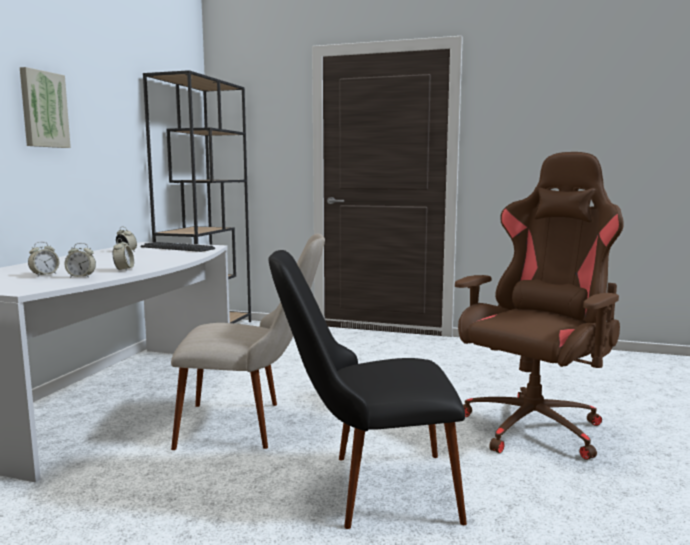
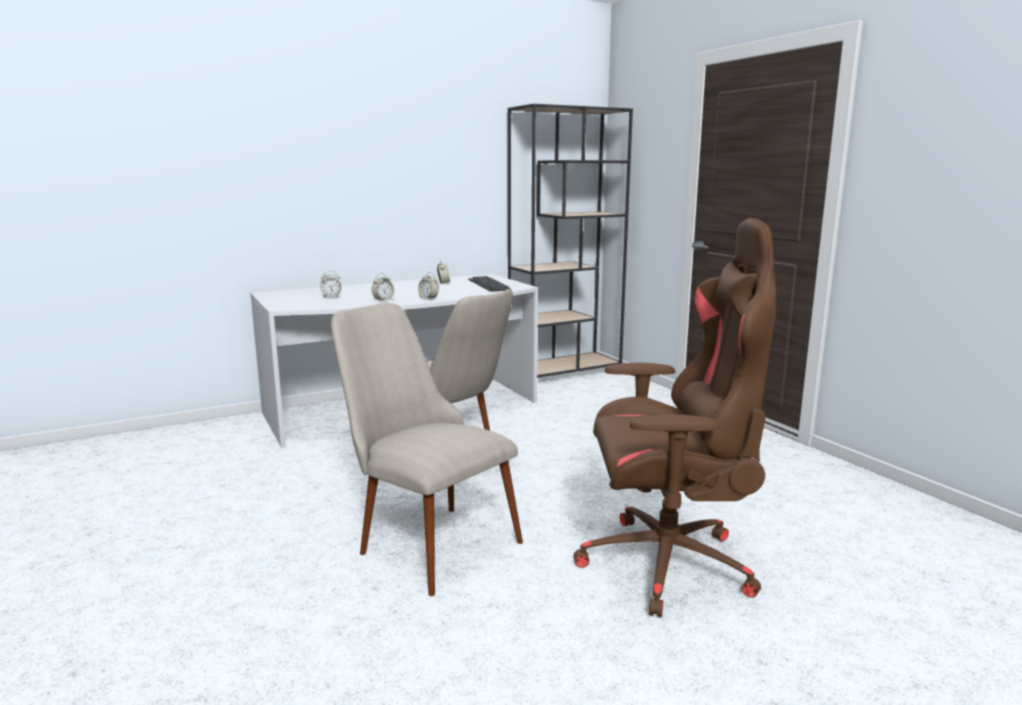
camera: 45 degrees right, 5 degrees up
picture [20,67,71,148] -> none
alarm clock [65,243,96,278] -> alarm clock moved to [418,272,439,300]
black chair [268,250,467,529] -> beige chair [331,303,523,596]

